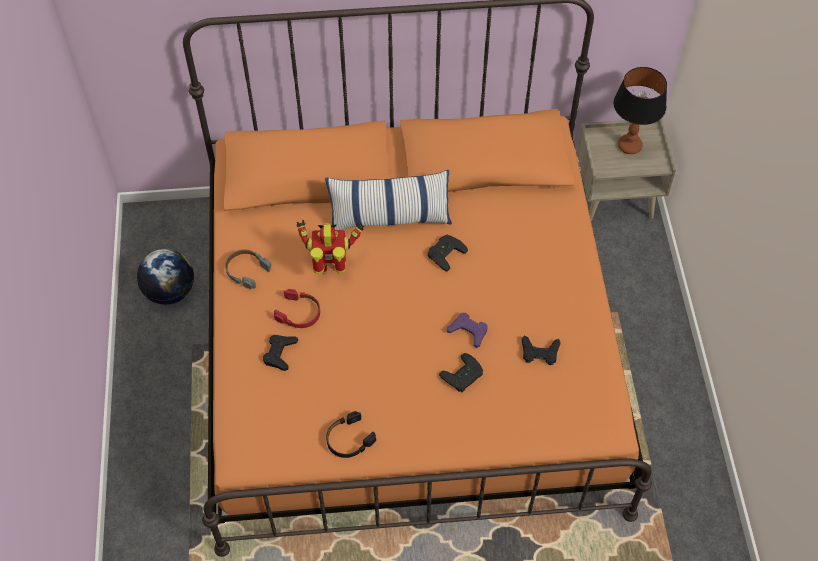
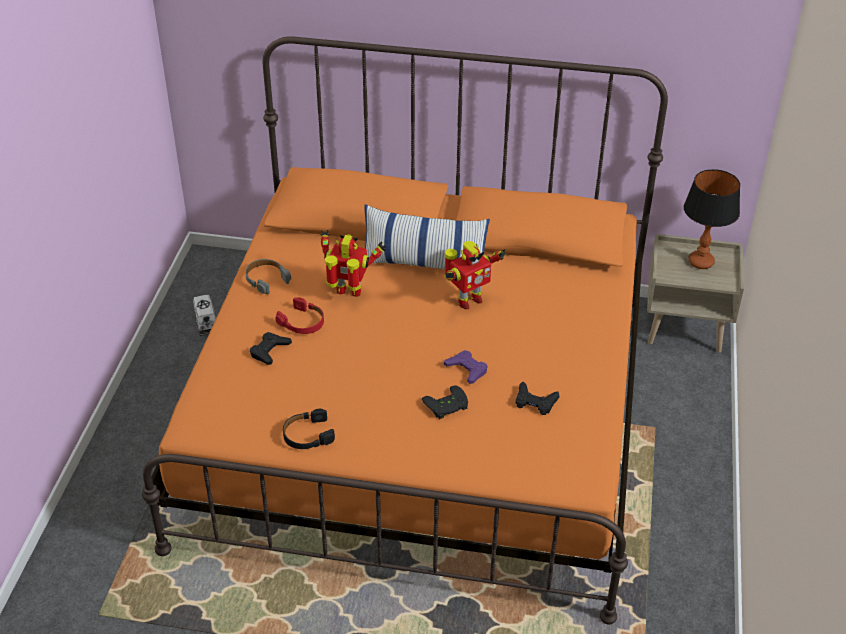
camera: 15 degrees right, 15 degrees down
globe [137,249,194,305] -> toy truck [193,295,216,336]
black game controller [428,235,468,272] -> toy robot [444,241,506,310]

